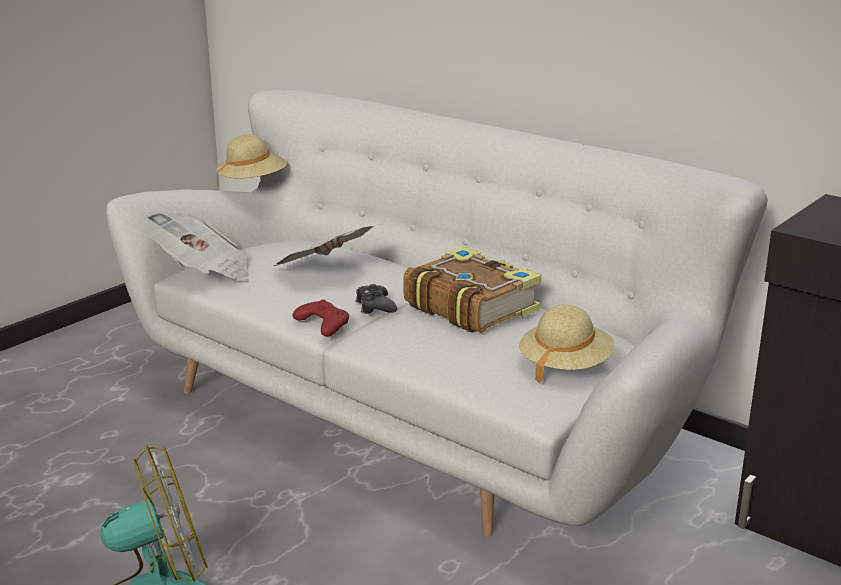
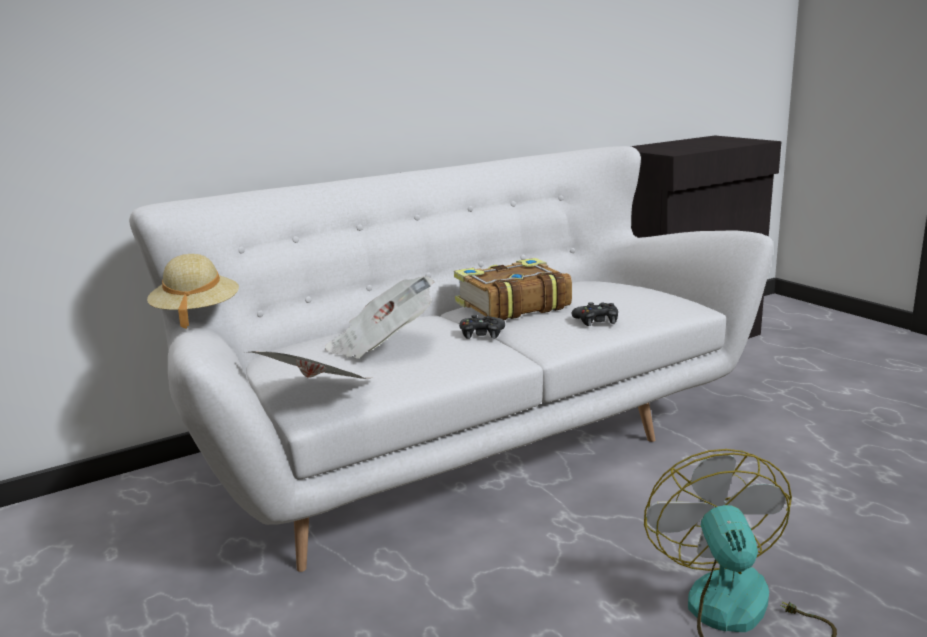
camera: 70 degrees left, 5 degrees down
red game controller [292,299,349,337] -> none
beige hat [519,304,614,384] -> none
none -> black game controller [572,302,618,326]

